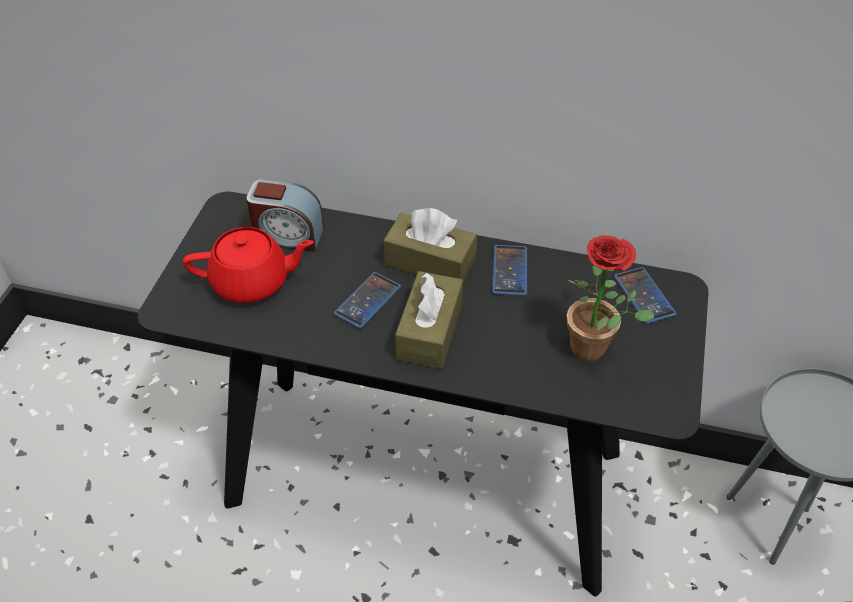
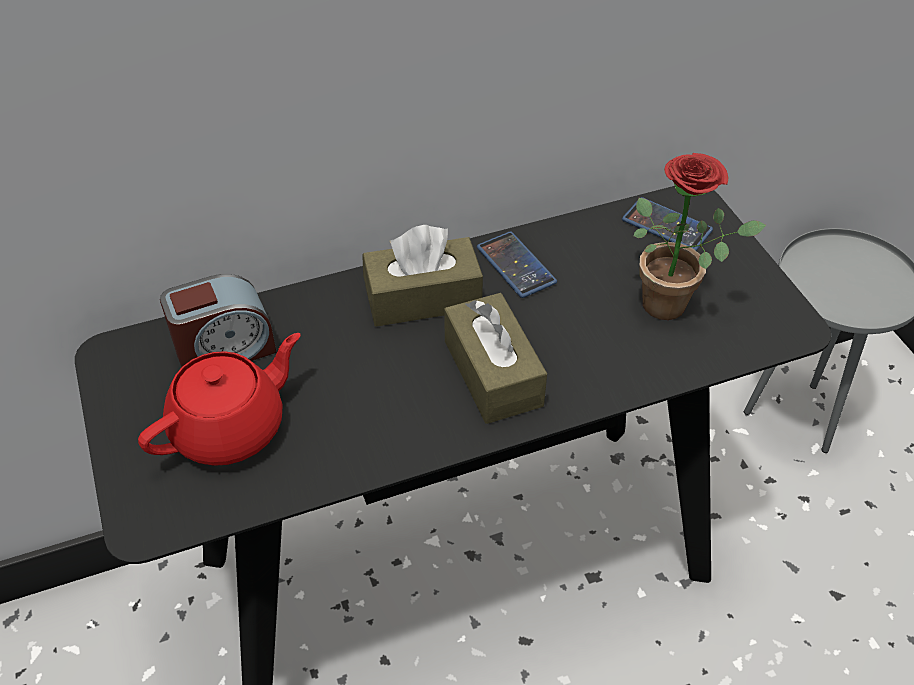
camera: 35 degrees left, 0 degrees up
phone [334,272,401,329] -> none

